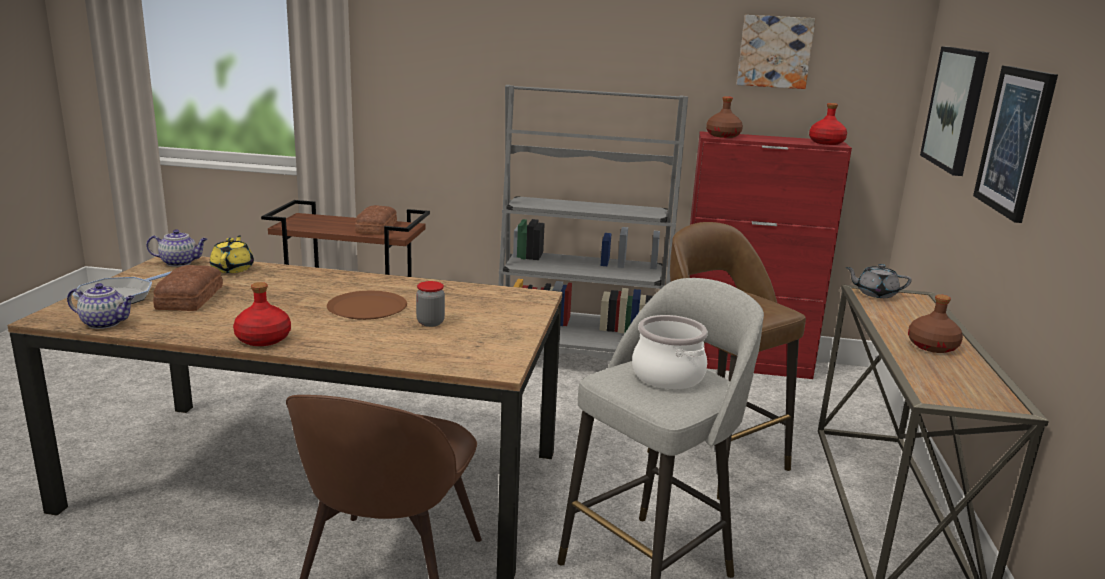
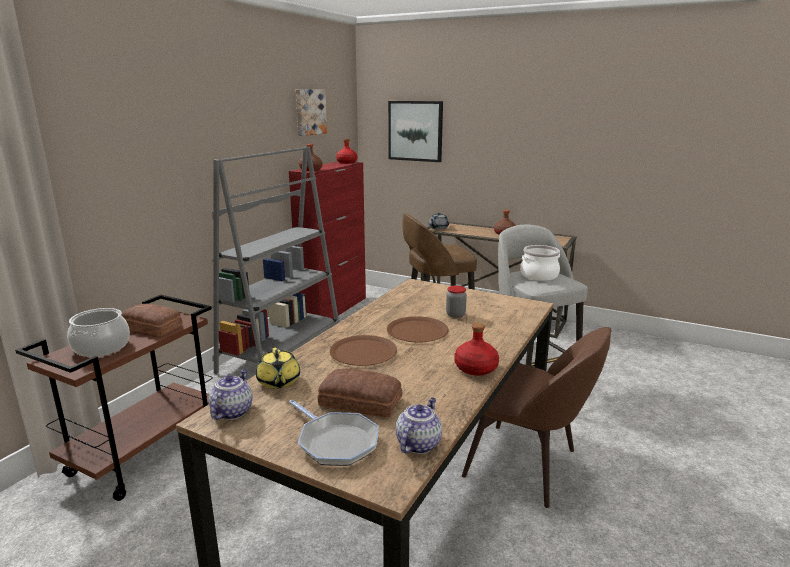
camera: 70 degrees left, 0 degrees up
yellow teapot [210,235,254,273] -> yellow teapot turned 120 degrees counterclockwise [256,348,300,389]
picture [973,65,1058,223] -> none
none -> cooking pot [67,308,130,357]
none -> brown plate [330,335,397,366]

